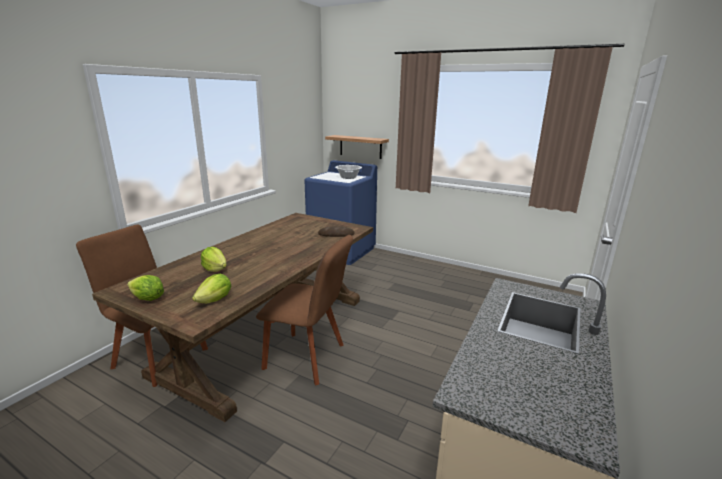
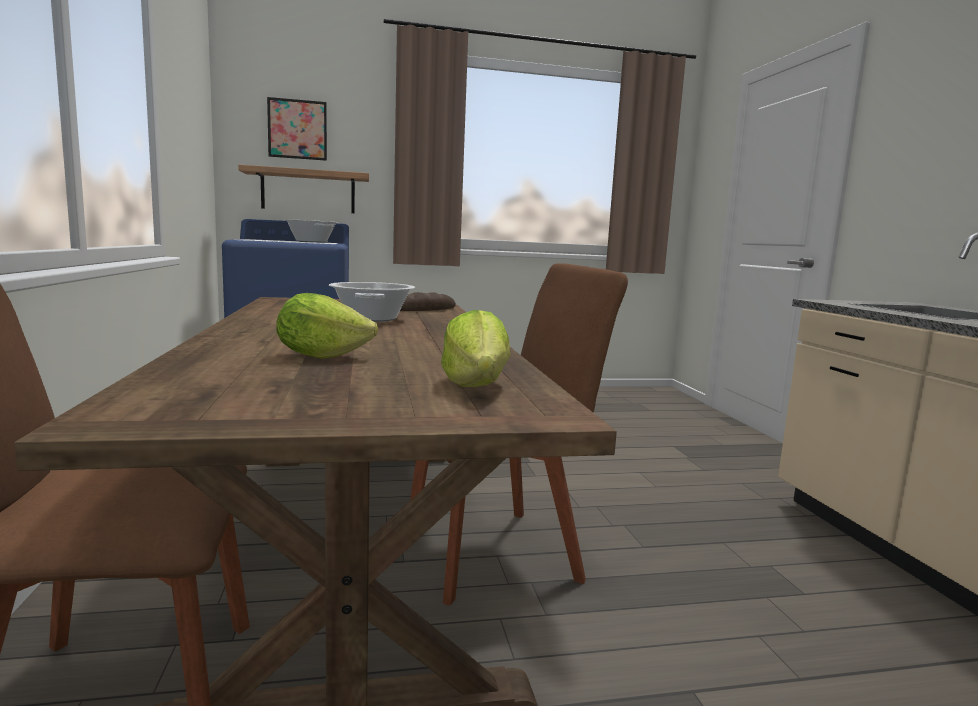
camera: 40 degrees left, 10 degrees down
lettuce [127,275,164,301] -> none
none -> picture [267,97,327,161]
none -> cooking pot [329,282,415,322]

